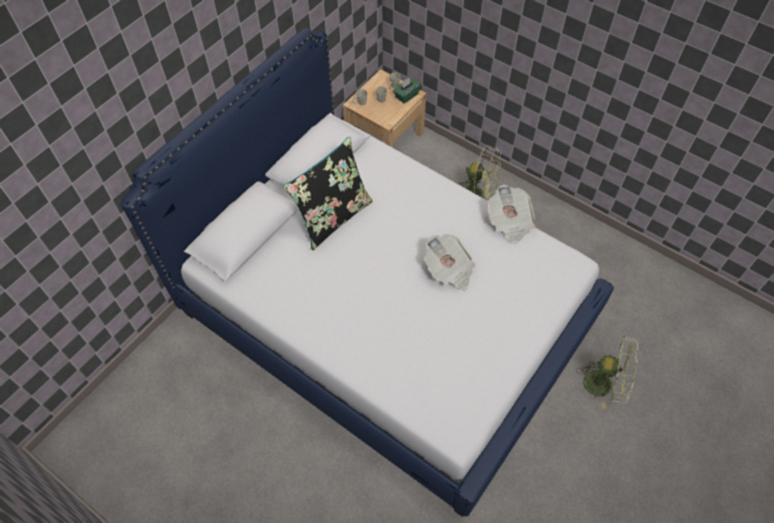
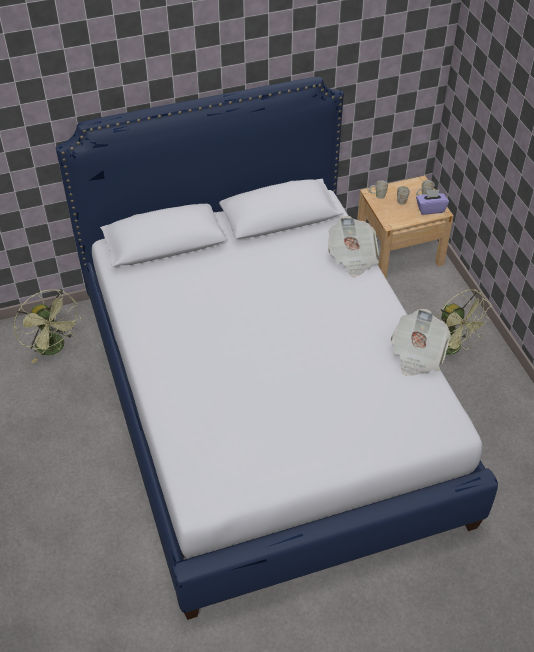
camera: 35 degrees right, 10 degrees down
black pillow [283,136,373,250] -> none
green tissue box [393,77,421,103] -> purple tissue box [416,189,449,215]
newspaper [424,234,475,290] -> newspaper moved to [328,216,379,277]
green fan [576,336,638,409] -> green fan moved to [14,289,82,364]

